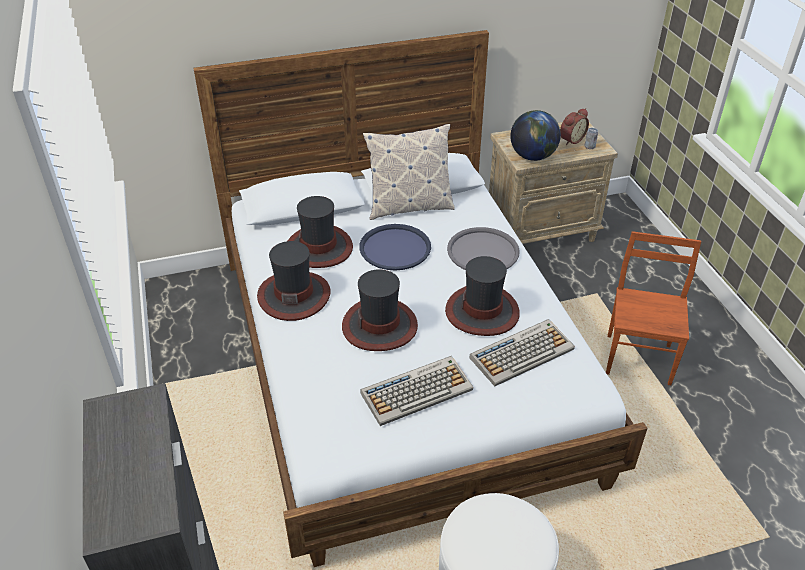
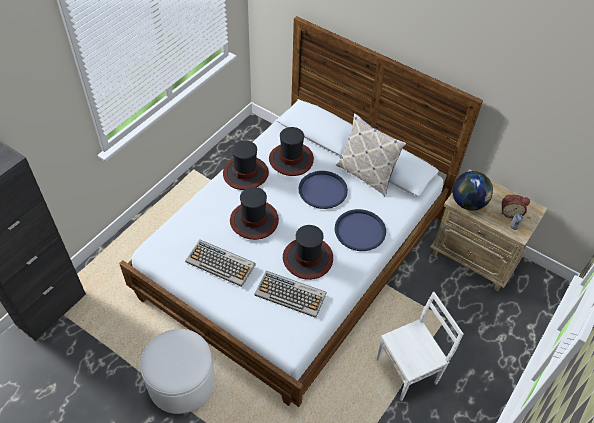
camera: 50 degrees right, 10 degrees up
grey tray [447,227,520,270] -> blue tray [335,209,386,251]
brown chair [606,231,701,385] -> white chair [377,292,464,401]

